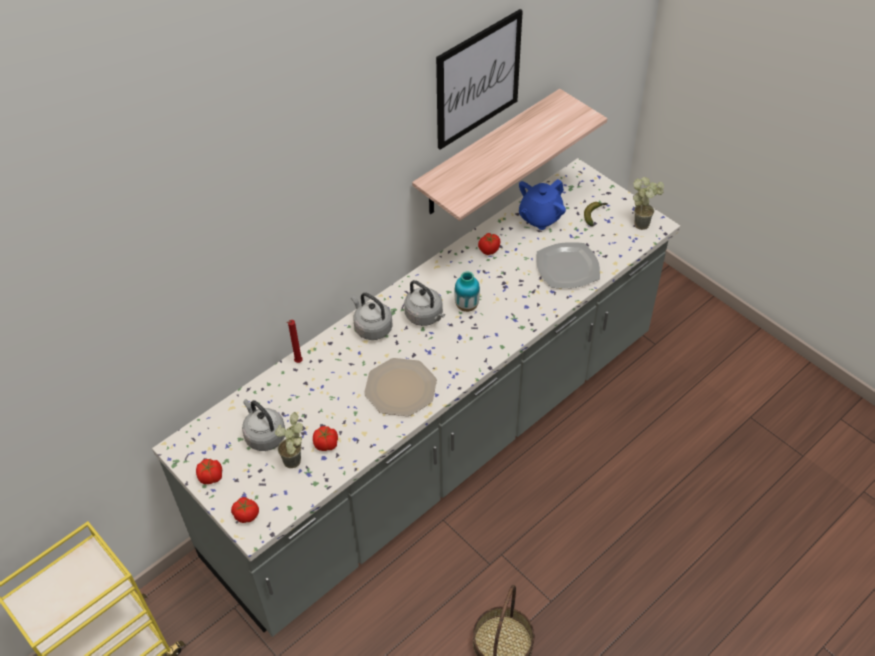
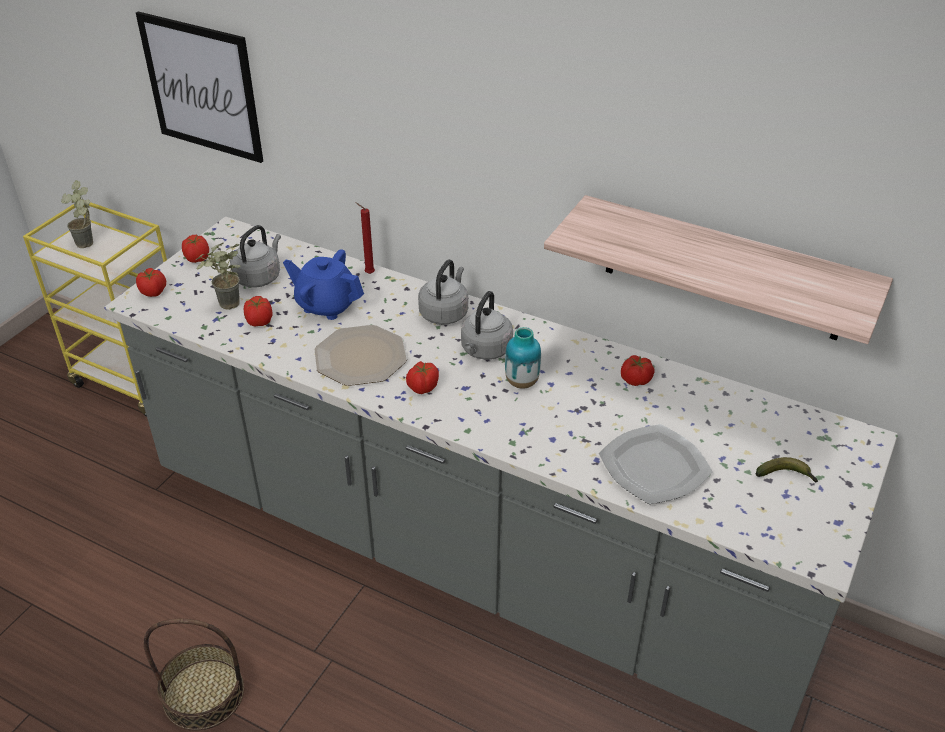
camera: 70 degrees right, 10 degrees down
picture [436,9,523,150] -> picture moved to [136,11,263,163]
blue teapot [519,179,566,230] -> blue teapot moved to [283,249,364,320]
potted plant [633,177,664,230] -> potted plant moved to [61,180,93,248]
none -> tomato [406,361,439,394]

